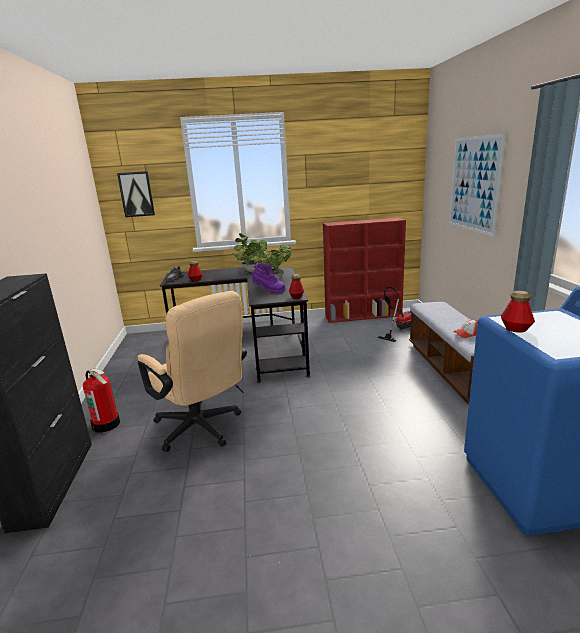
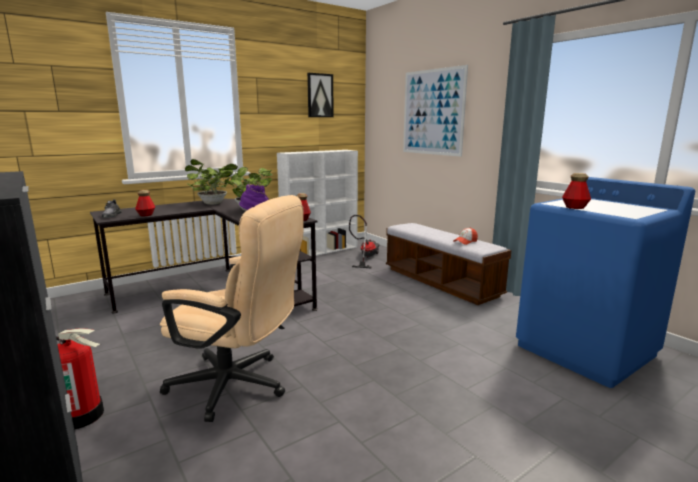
camera: 30 degrees left, 5 degrees down
picture [117,171,155,217] -> picture moved to [307,73,334,117]
red bookcase [323,218,406,323] -> white bookcase [277,150,358,256]

